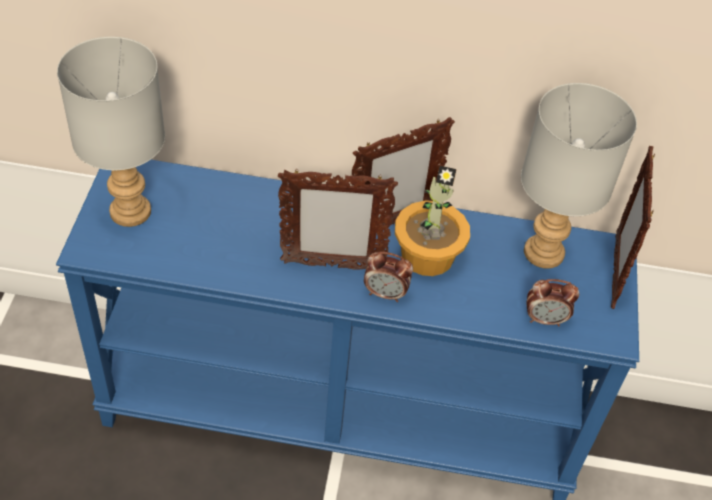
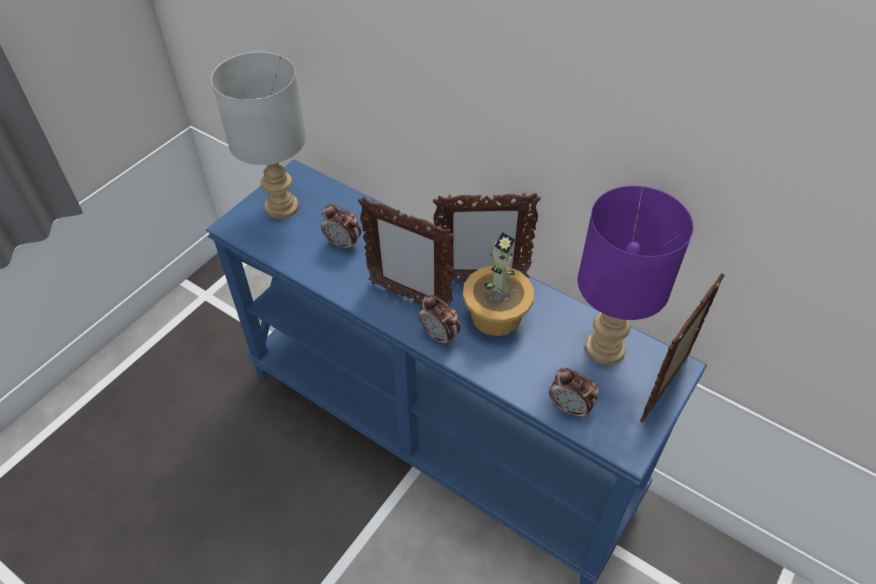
camera: 30 degrees right, 0 degrees up
grey table lamp [521,83,637,269] -> purple table lamp [577,186,693,365]
none -> alarm clock [321,204,361,251]

